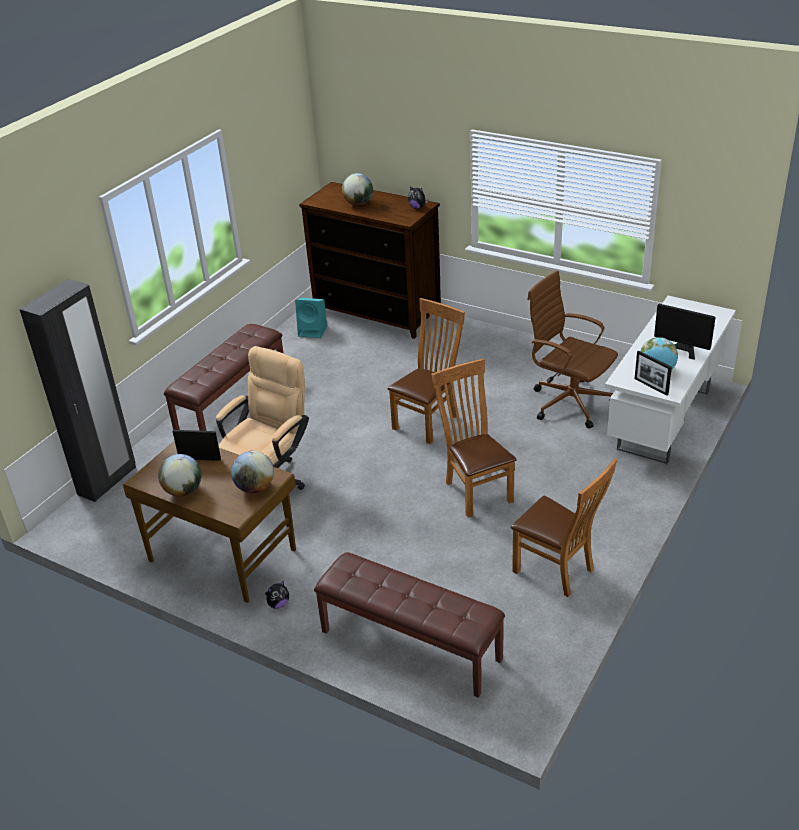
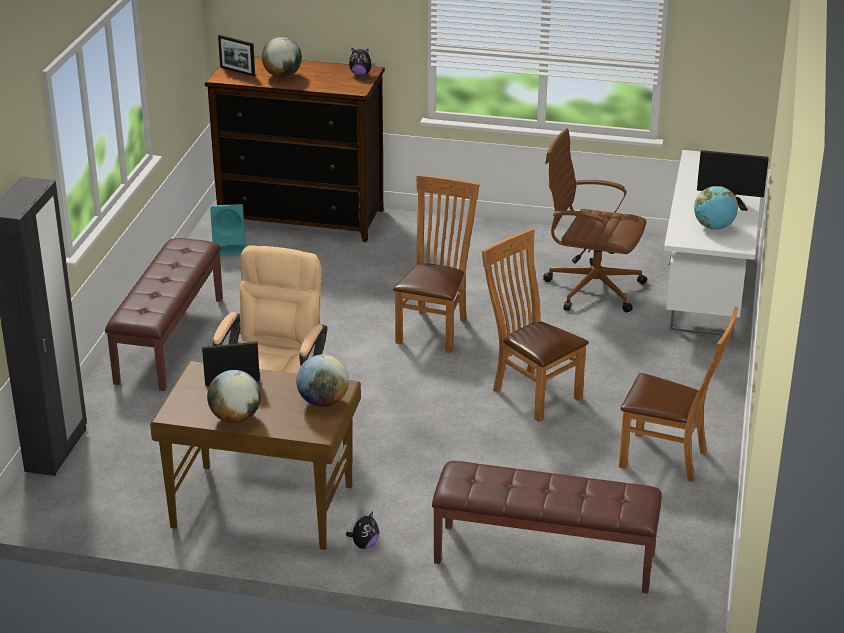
camera: 20 degrees left, 5 degrees down
picture frame [634,351,672,396] -> picture frame moved to [218,35,255,77]

